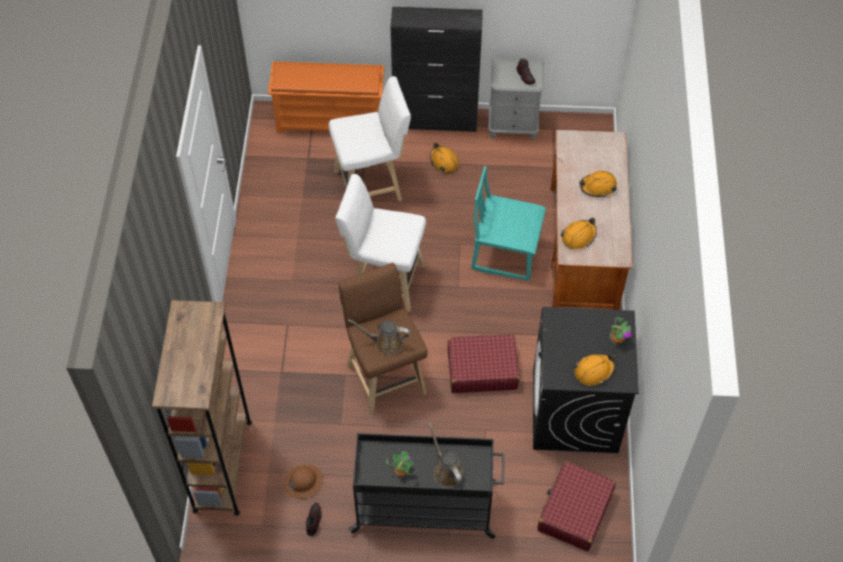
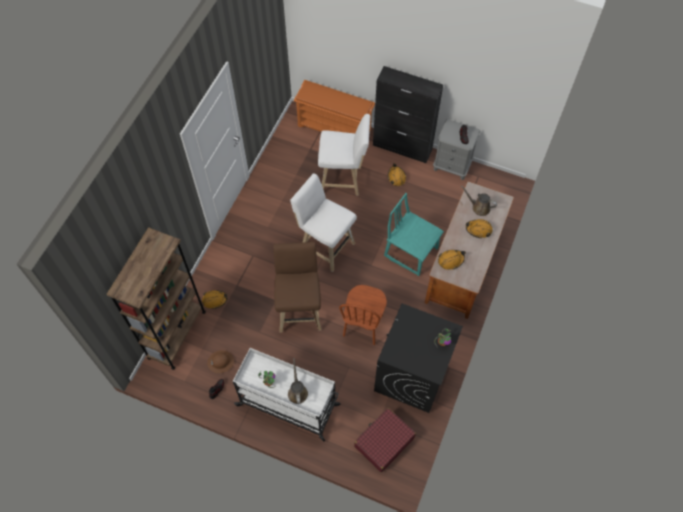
camera: 20 degrees right, 5 degrees up
brown watering can [348,319,410,355] -> brown watering can moved to [461,185,497,216]
black cart [348,433,504,539] -> white cart [233,348,341,442]
red suitcase [448,334,520,393] -> brown chair [339,285,387,345]
orange hard hat [574,354,615,386] -> orange hard hat moved to [202,290,228,309]

